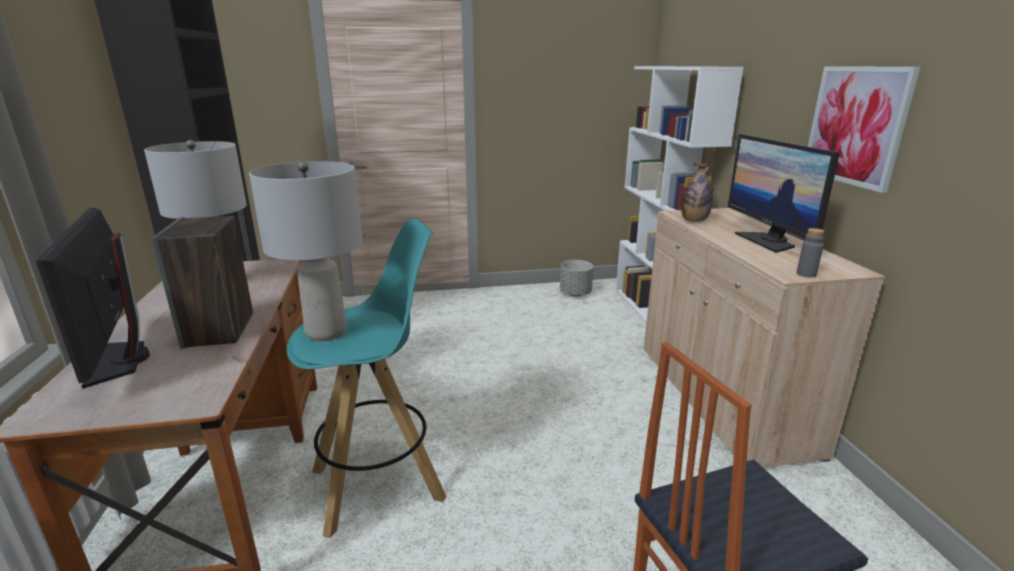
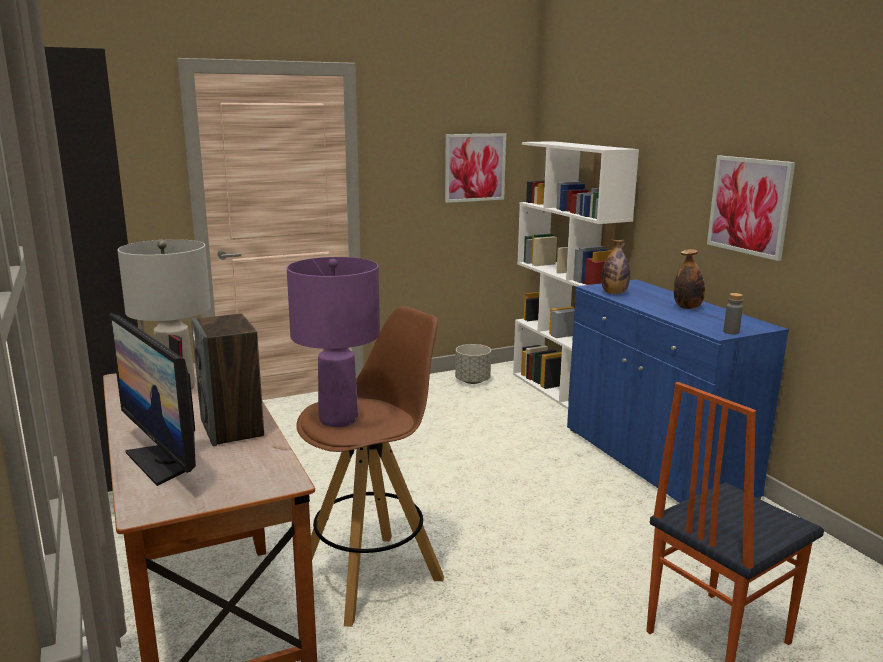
camera: 15 degrees left, 5 degrees down
grey table lamp [249,161,362,341] -> purple table lamp [287,257,380,427]
turquoise stool [287,219,446,538] -> brown stool [296,306,444,627]
beige cabinet [644,208,885,468] -> blue cabinet [567,280,789,503]
monitor [728,134,840,253] -> bottle [674,249,705,309]
none -> picture [445,133,506,203]

